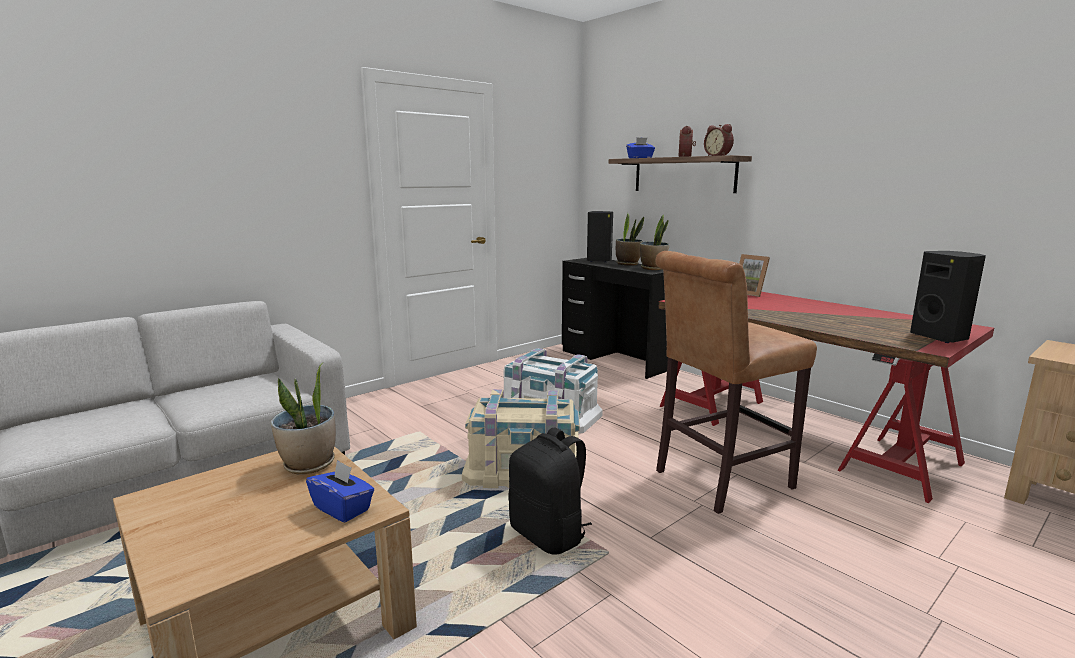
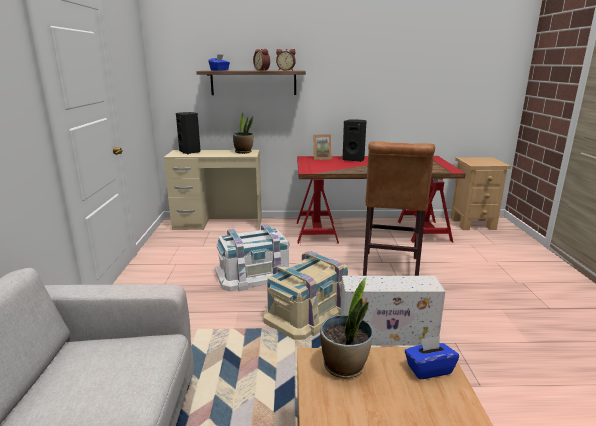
camera: 50 degrees left, 5 degrees up
black backpack [508,427,592,555] -> white storage box [340,276,445,346]
black desk [562,258,668,379] -> beige desk [164,150,262,230]
potted plant [616,213,644,266] -> none
black speaker [910,251,986,343] -> black speaker moved to [343,119,367,162]

